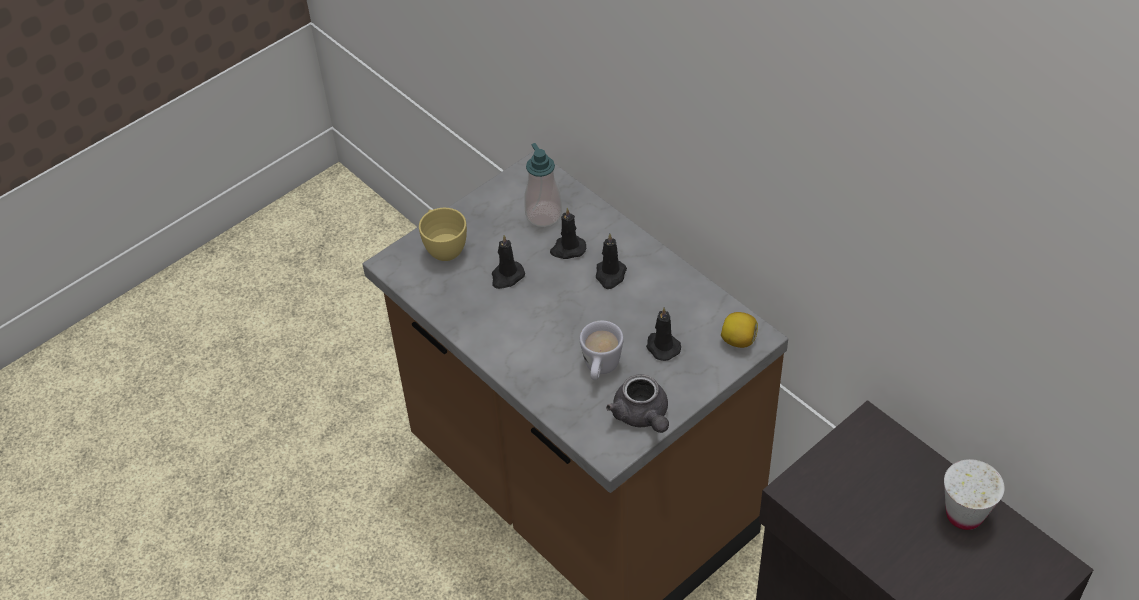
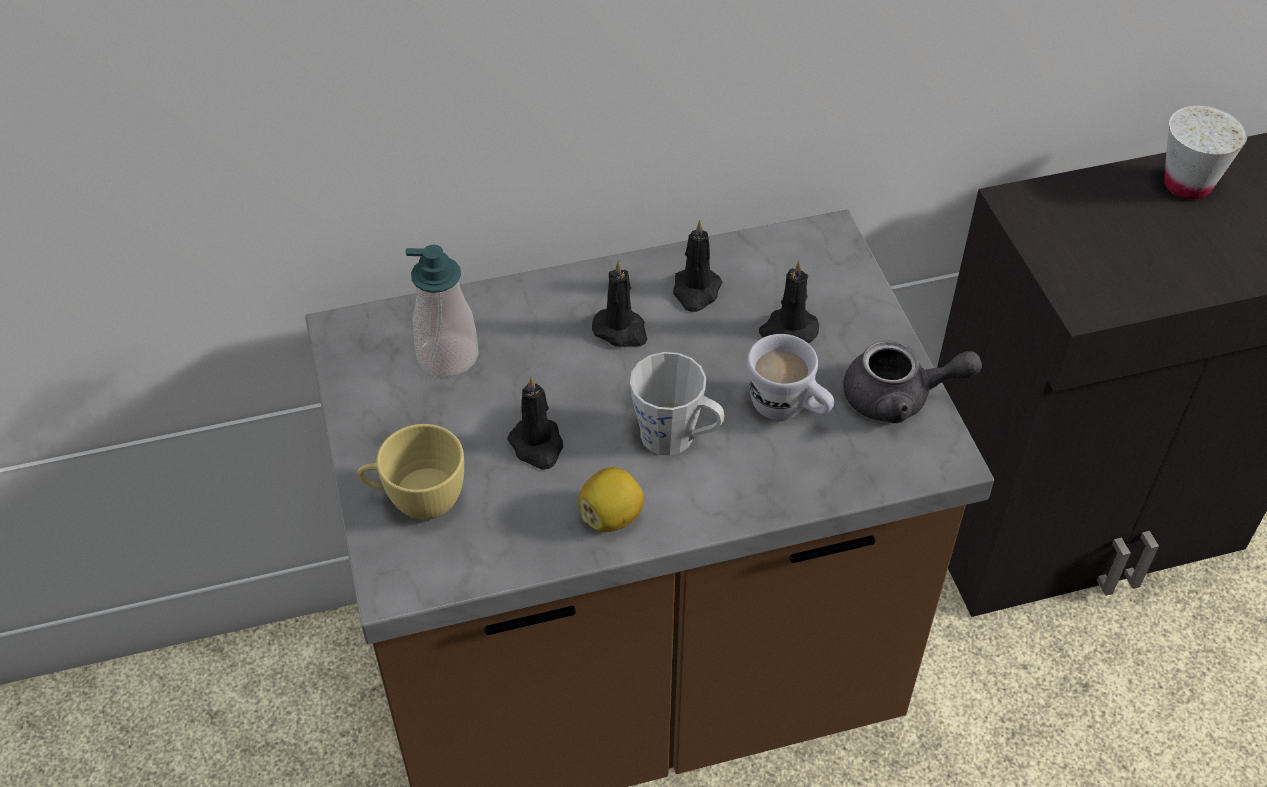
camera: 65 degrees left, 0 degrees up
black candle [550,208,586,259] -> black candle moved to [673,220,722,312]
lemon [721,312,758,348] -> lemon moved to [579,467,644,532]
none -> grey mug [630,352,725,455]

